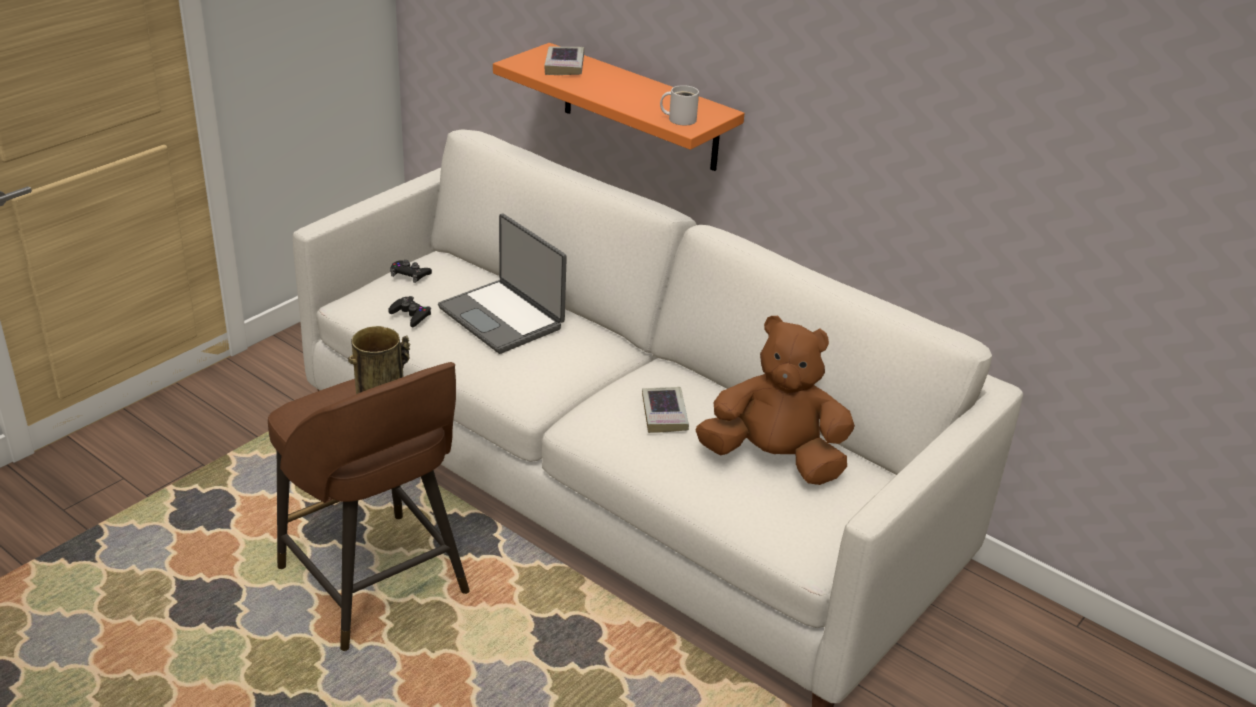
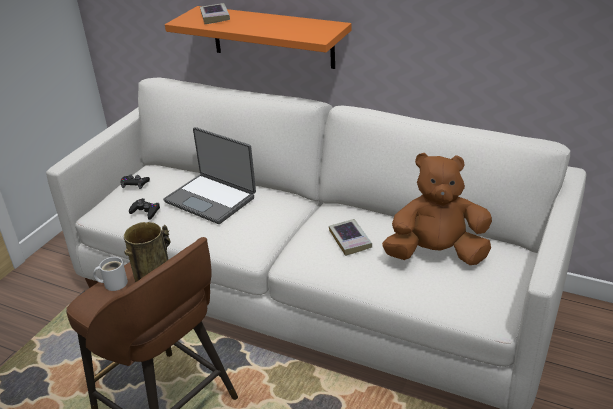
camera: 10 degrees left, 0 degrees up
white mug [660,85,699,125] -> white mug moved to [93,257,128,291]

